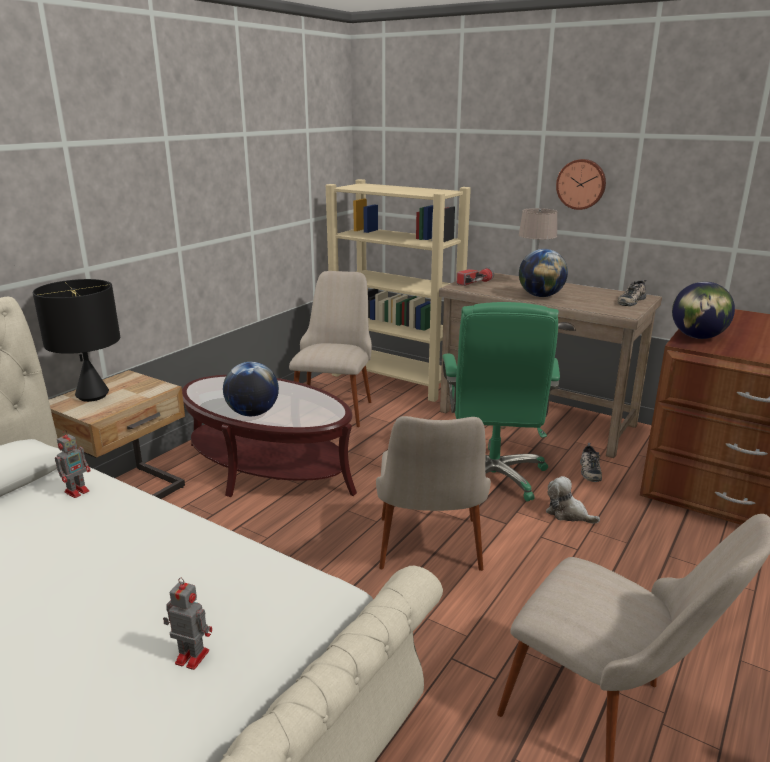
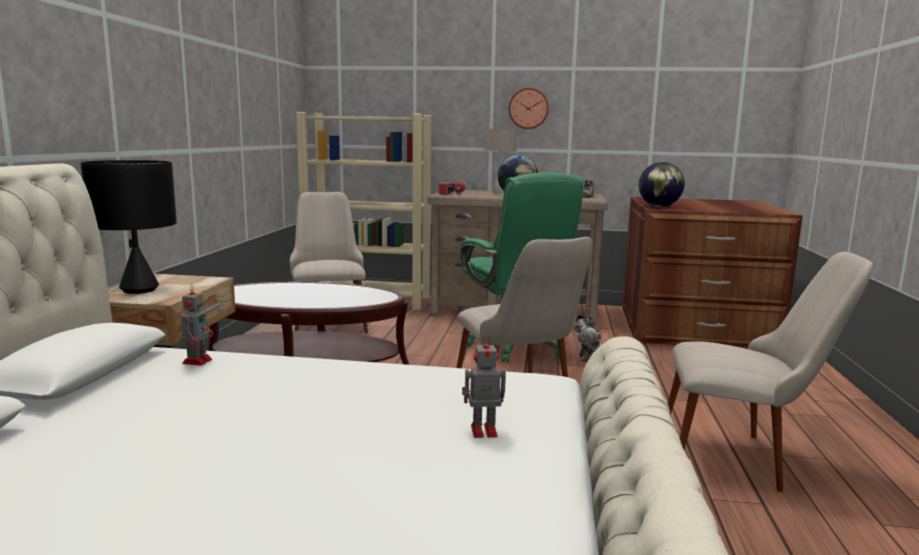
camera: 25 degrees left, 10 degrees down
globe [223,362,279,416] -> none

